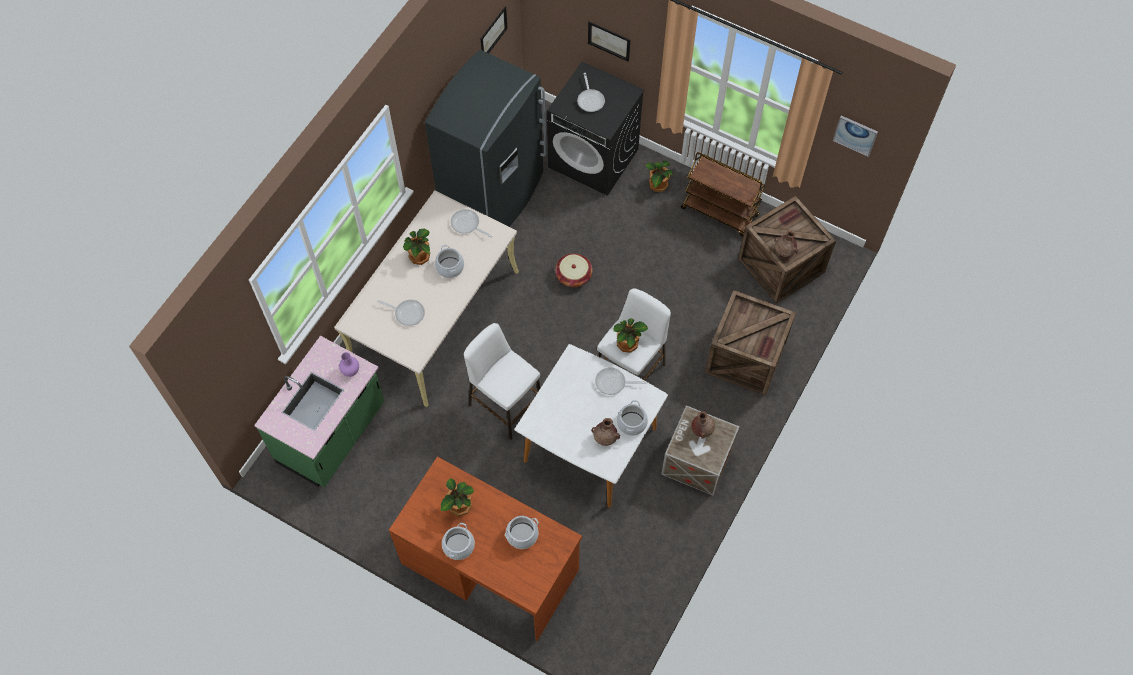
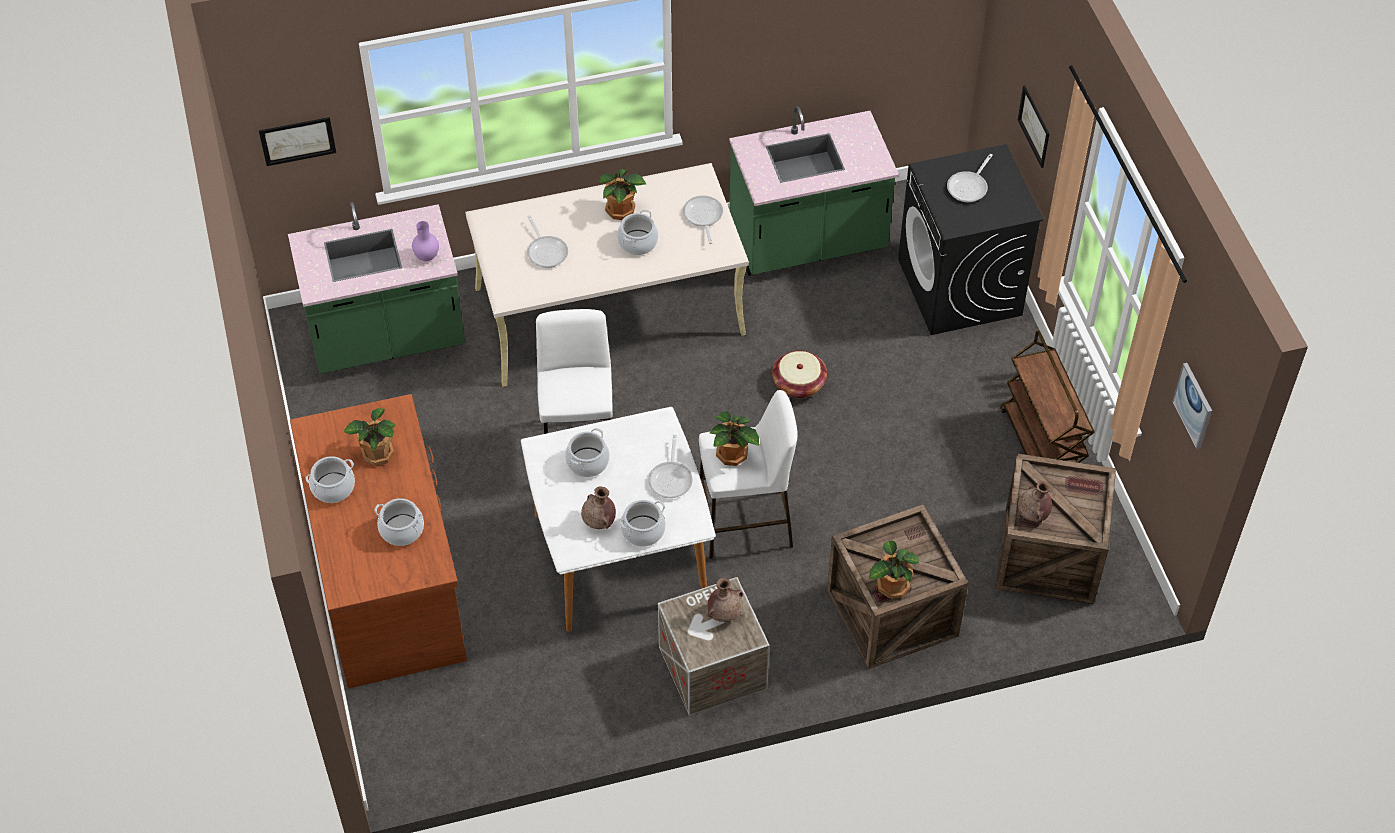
camera: 45 degrees right, 10 degrees down
grey fridge [425,50,546,227] -> green counter [729,106,899,276]
picture [481,7,508,53] -> picture moved to [259,117,336,166]
frying pan [595,367,647,395] -> frying pan turned 135 degrees counterclockwise [648,435,693,498]
potted plant [646,161,673,192] -> potted plant moved to [869,540,919,599]
none -> cooking pot [565,428,610,477]

